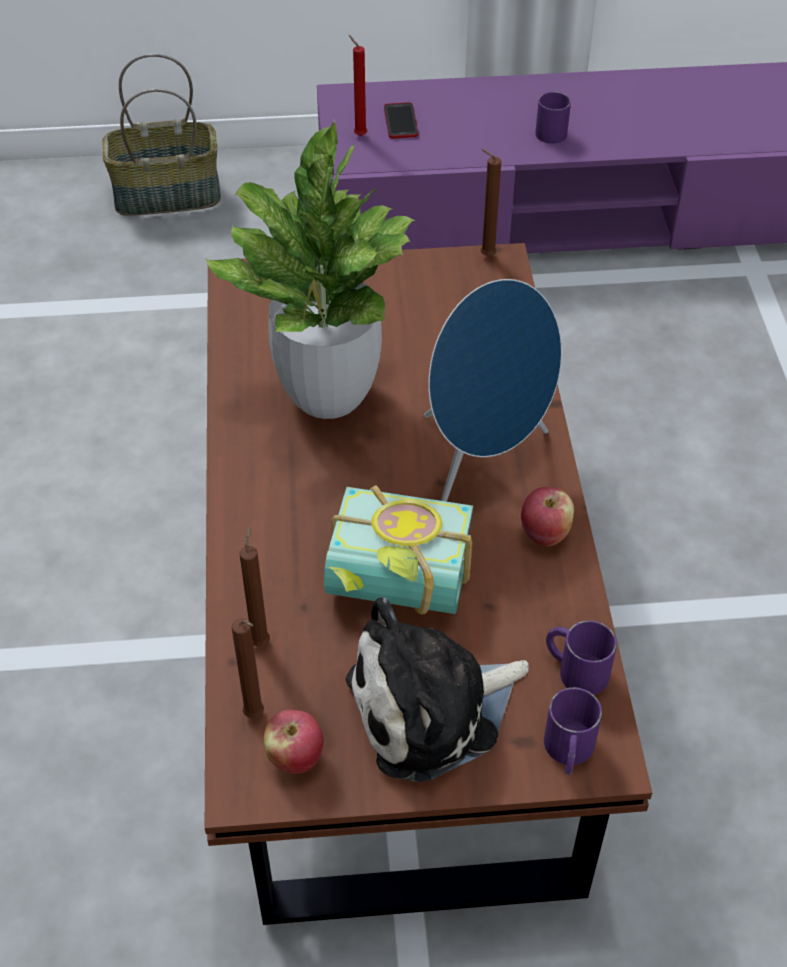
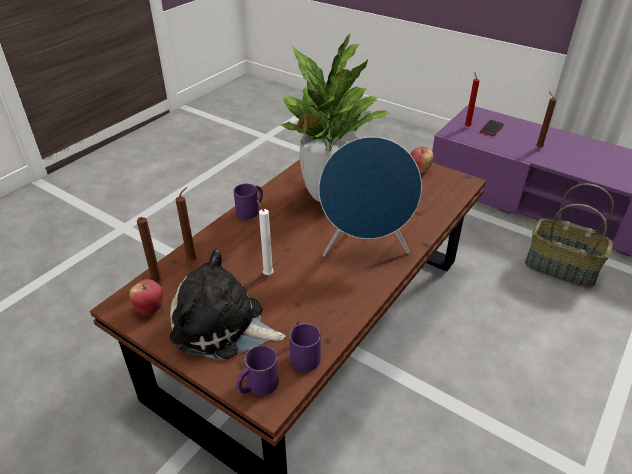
camera: 40 degrees right, 10 degrees down
basket [102,53,221,216] -> basket moved to [525,184,614,288]
book [324,486,473,614] -> white candle [257,200,274,275]
brown candle [480,148,501,256] -> brown candle moved to [536,92,556,148]
apple [521,487,574,546] -> apple moved to [410,147,434,173]
purple mug [535,91,571,144] -> purple mug moved to [234,184,263,219]

